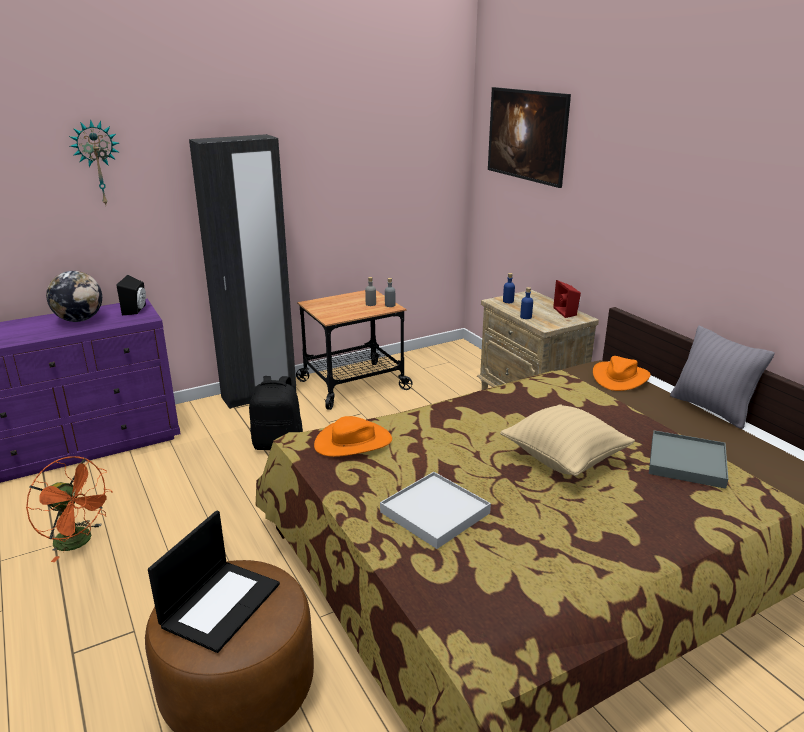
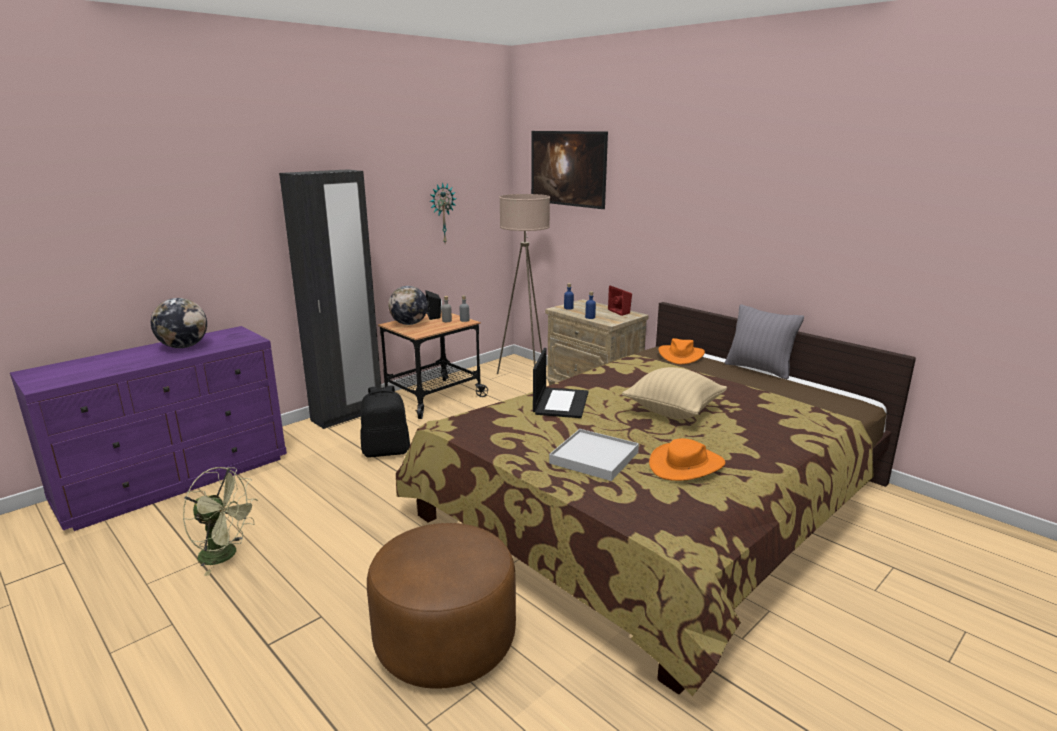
camera: 15 degrees left, 5 degrees down
orange fan [26,456,113,562] -> green fan [183,467,258,576]
wall clock [69,119,119,205] -> wall clock moved to [429,182,456,243]
black speaker [117,275,146,315] -> black speaker moved to [425,290,442,320]
laptop [148,511,280,653] -> laptop moved to [533,348,588,418]
orange hat [314,416,392,457] -> orange hat moved to [649,438,726,481]
grey tray [649,430,728,489] -> none
none -> globe [388,286,428,325]
none -> beige floor lamp [497,194,550,374]

